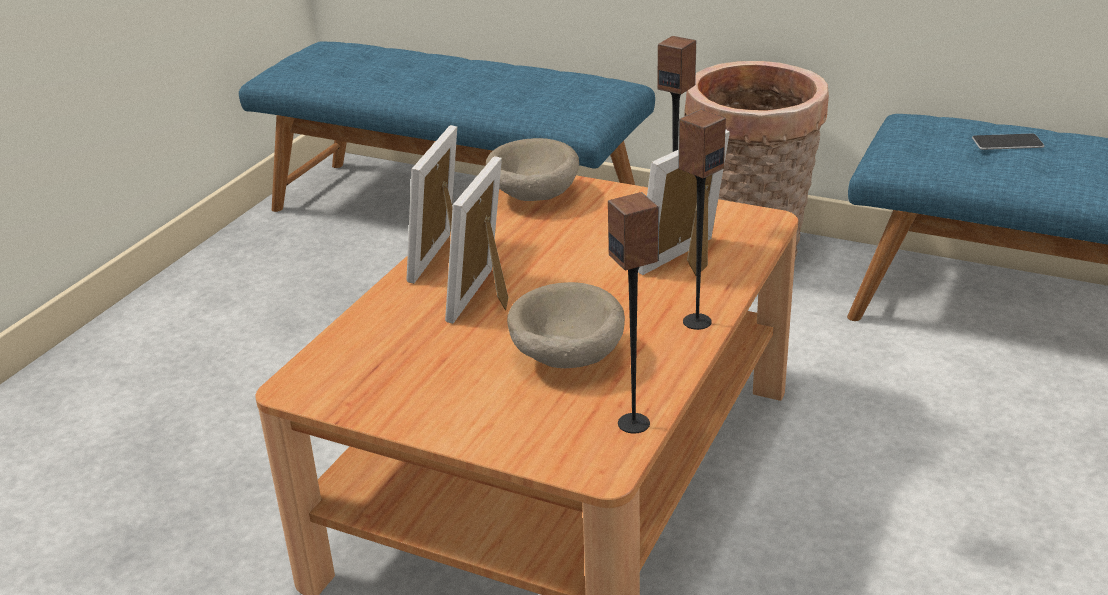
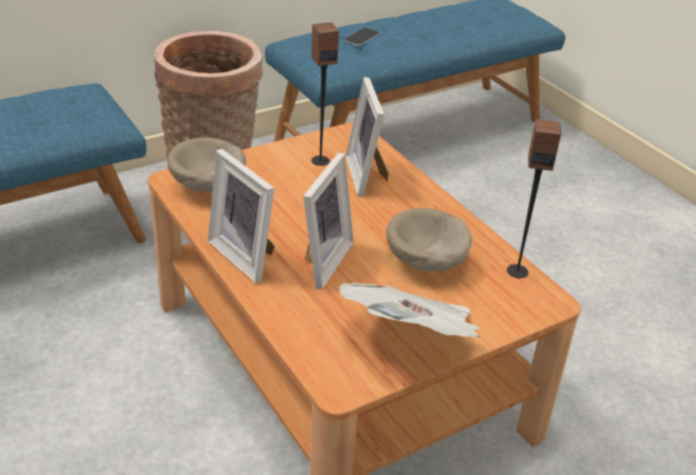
camera: 60 degrees left, 5 degrees up
picture frame [445,156,508,324] -> picture frame turned 120 degrees counterclockwise [303,152,354,290]
speaker [678,110,726,330] -> none
none -> newspaper [339,283,480,338]

